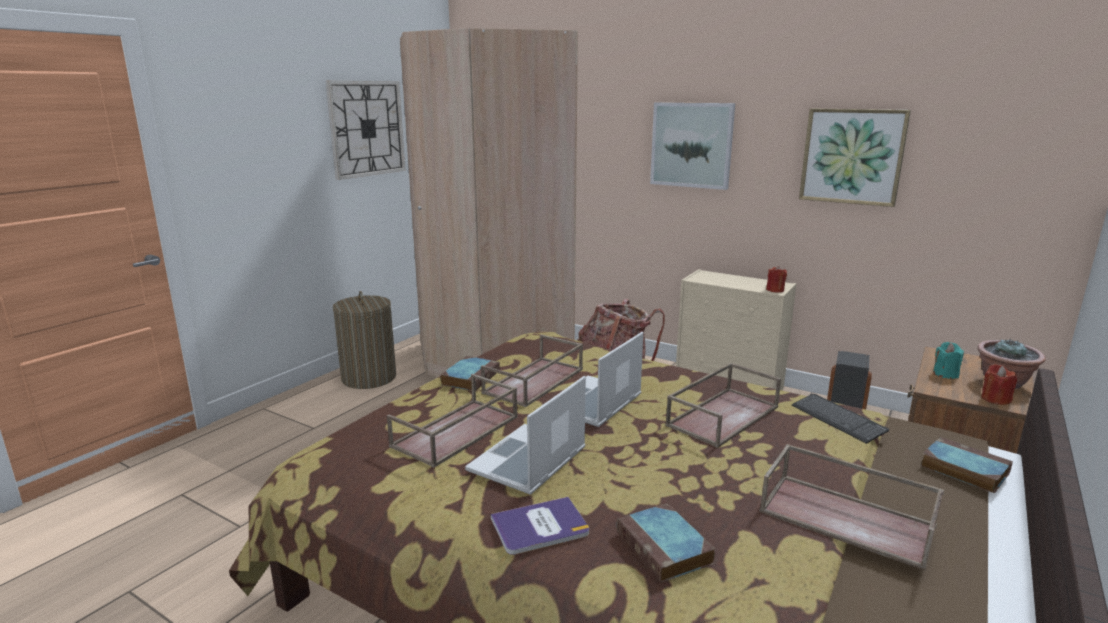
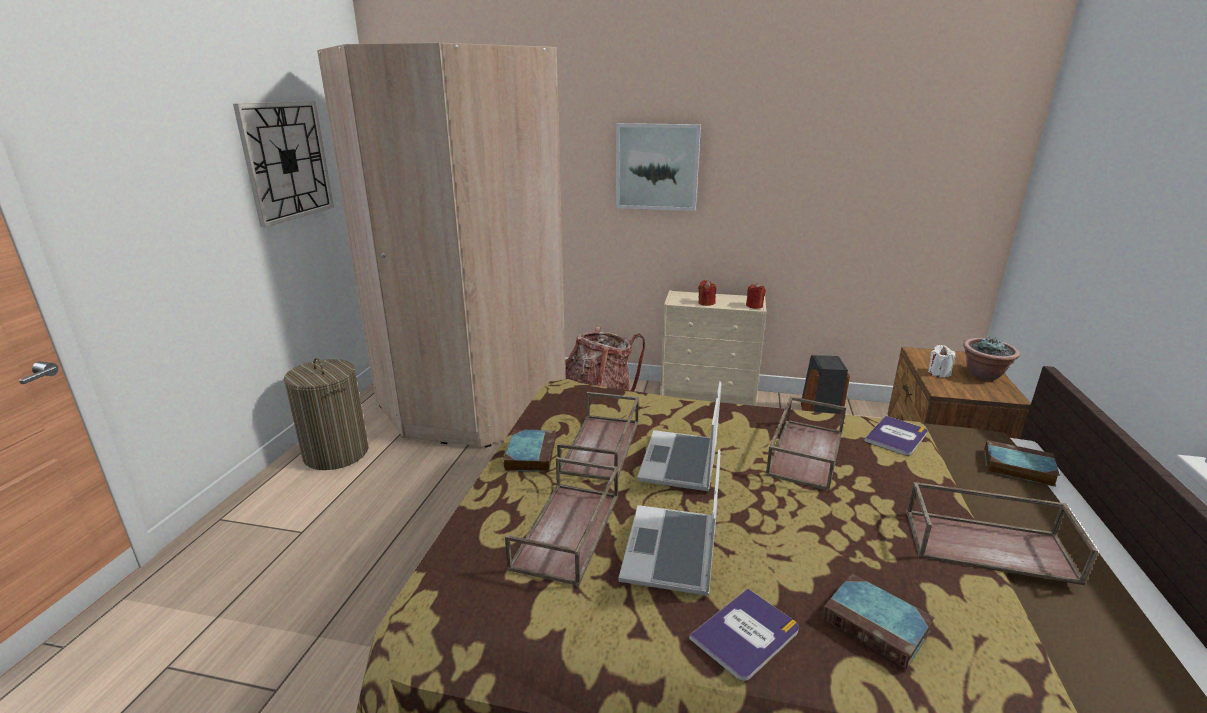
camera: 20 degrees left, 5 degrees up
keyboard [792,394,889,444] -> book [864,416,928,456]
picture [799,108,911,207] -> none
turquoise candle [933,342,964,379] -> white candle [928,345,955,378]
red candle [981,364,1017,405] -> red candle moved to [698,280,716,306]

